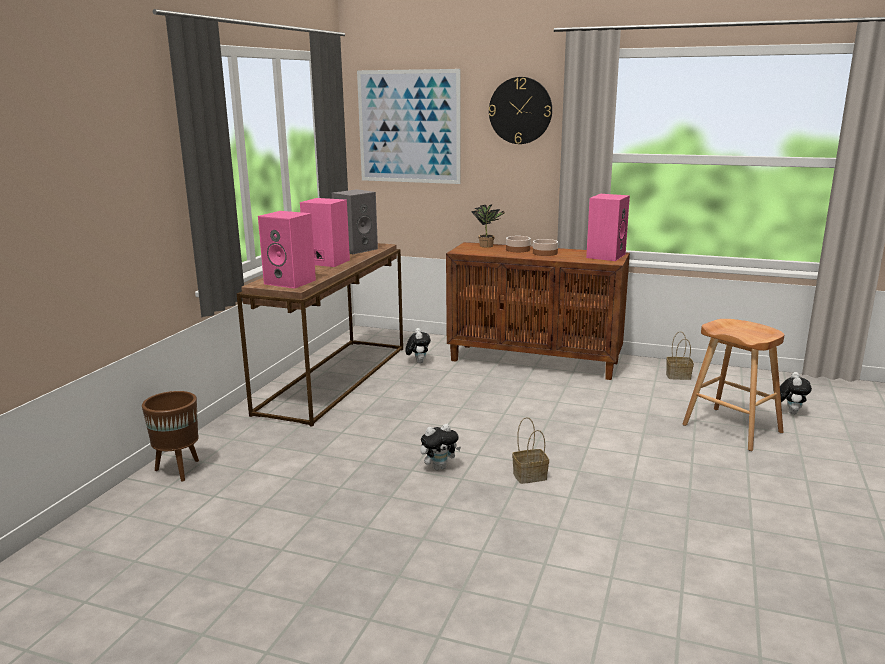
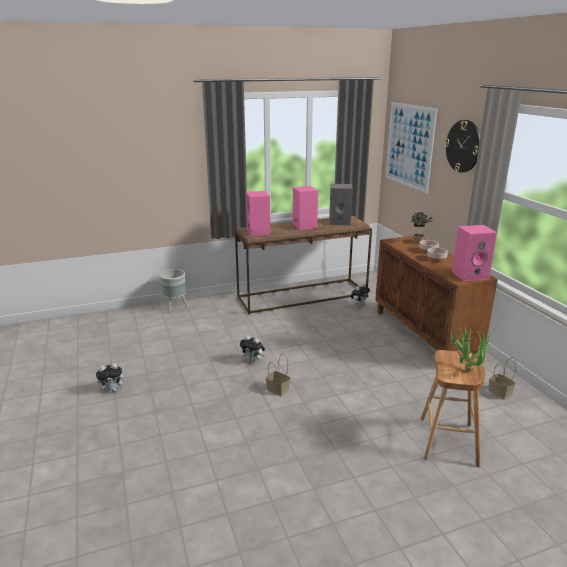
camera: 50 degrees right, 5 degrees up
brown planter [142,391,199,482] -> grey planter [159,269,188,313]
plush toy [780,372,812,414] -> plush toy moved to [96,363,127,393]
none -> potted plant [448,326,490,372]

